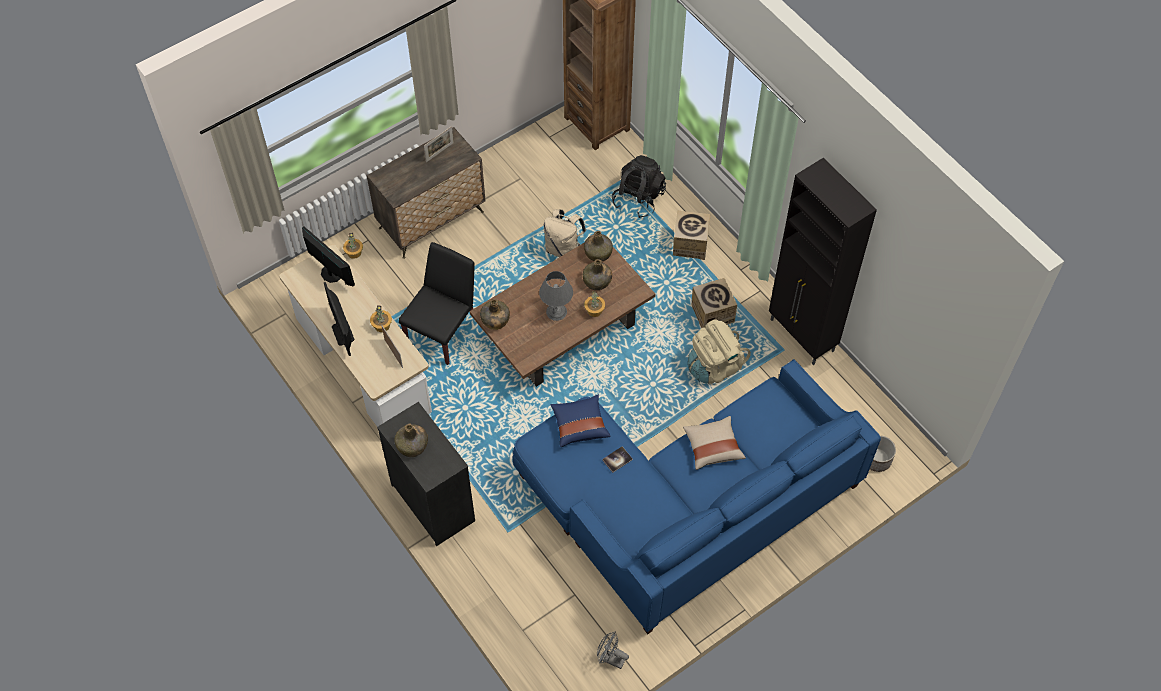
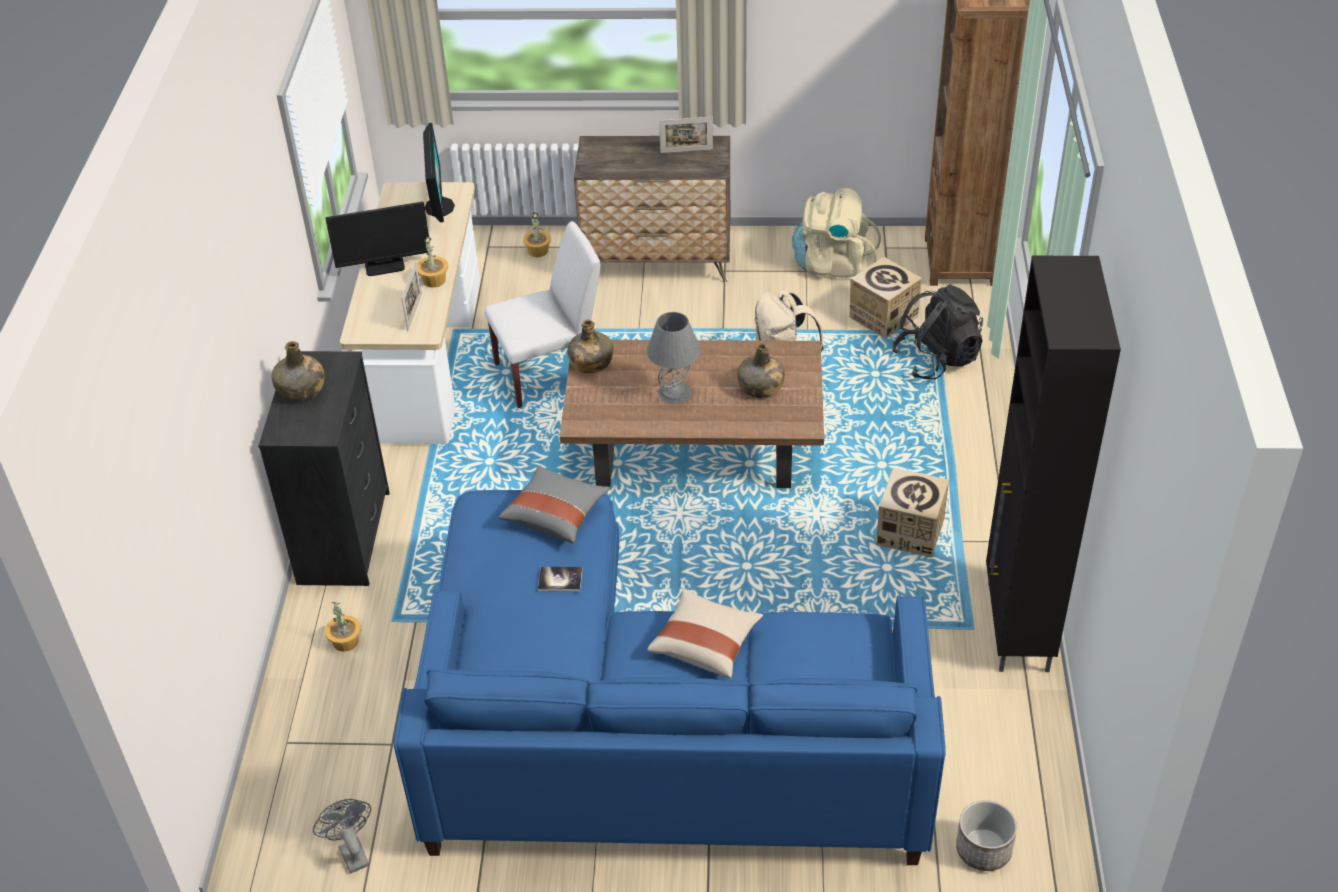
camera: 40 degrees right, 15 degrees down
monitor [324,282,354,356] -> monitor turned 120 degrees counterclockwise [325,202,429,276]
black chair [399,242,475,365] -> white chair [485,221,601,408]
blue pillow [550,395,611,447] -> grey pillow [499,465,610,543]
green bottle [584,231,613,261] -> none
potted plant [584,291,605,317] -> potted plant moved to [325,602,361,652]
cardboard box [673,210,710,260] -> cardboard box moved to [849,257,922,339]
beige backpack [688,319,751,384] -> beige backpack moved to [792,188,881,278]

